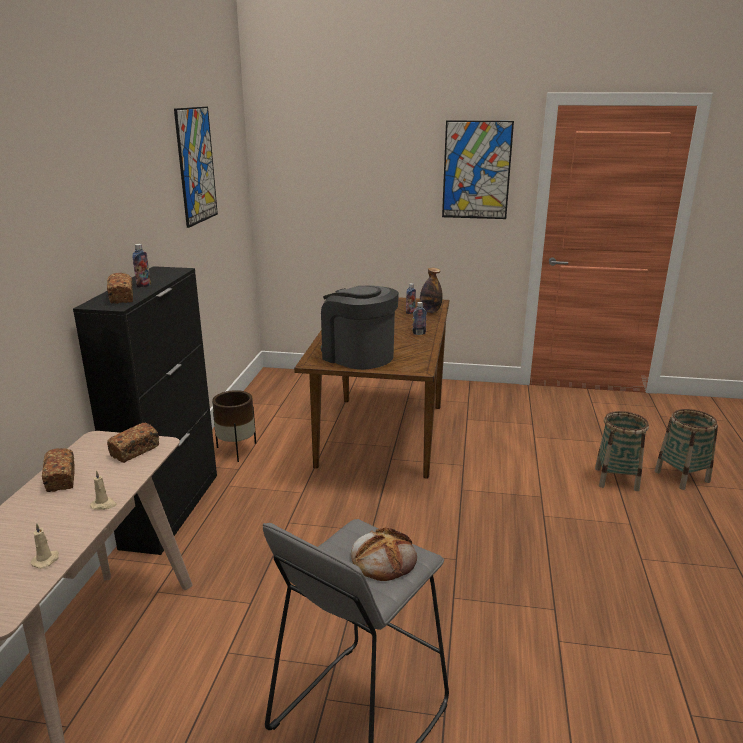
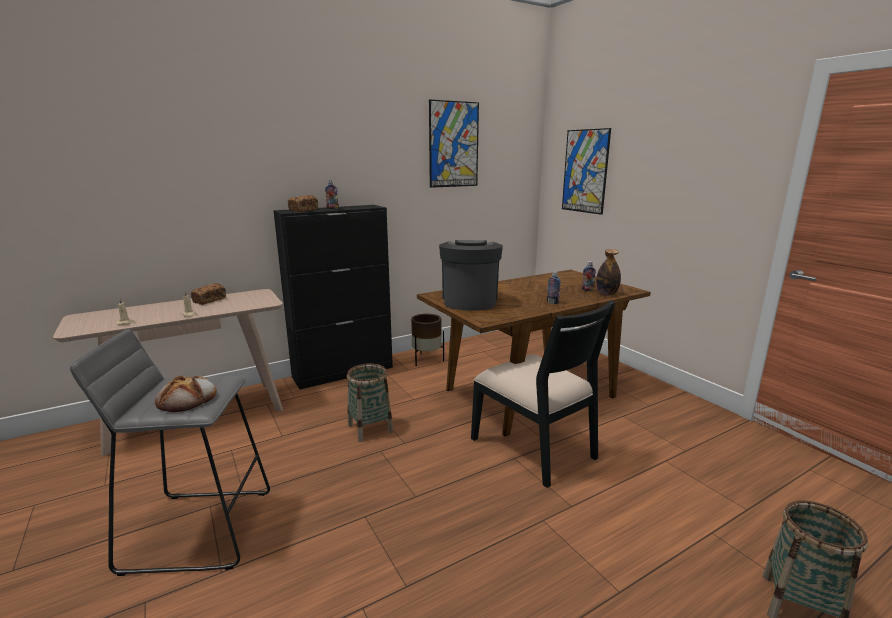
camera: 50 degrees right, 5 degrees down
bread [107,423,159,463] -> none
picture [442,120,514,219] -> picture moved to [562,128,611,215]
basket [595,411,649,491] -> basket moved to [347,363,393,442]
none -> black chair [471,300,615,488]

